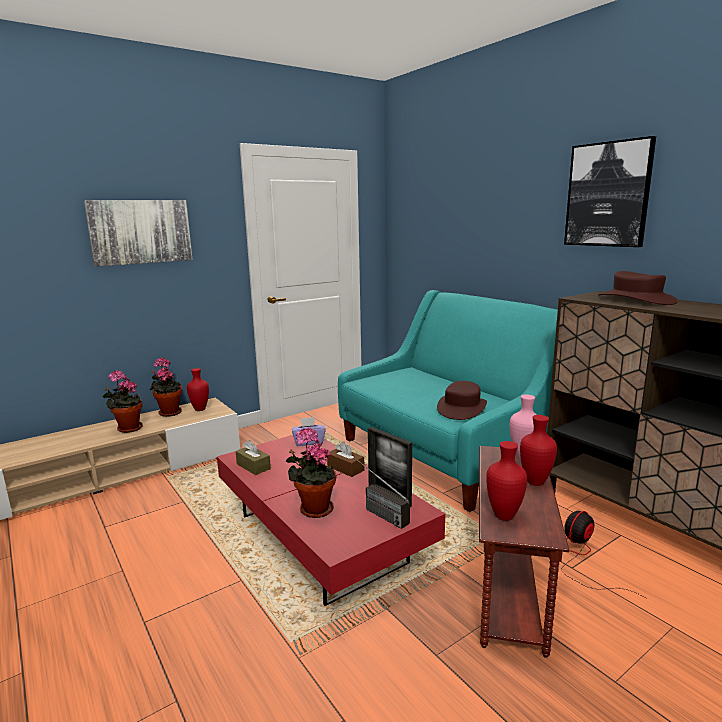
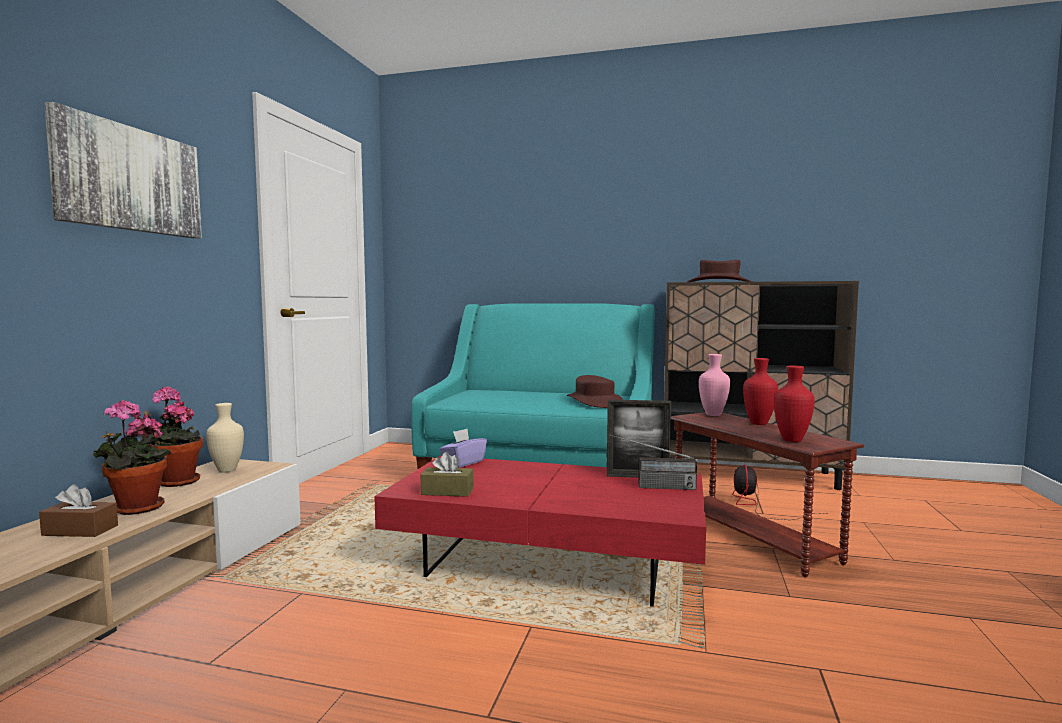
camera: 40 degrees left, 10 degrees down
red vase [187,368,209,411] -> beige vase [206,403,244,472]
potted plant [286,427,336,518] -> none
brown tissue box [327,442,365,477] -> brown tissue box moved to [39,484,118,537]
picture [564,136,656,247] -> none

